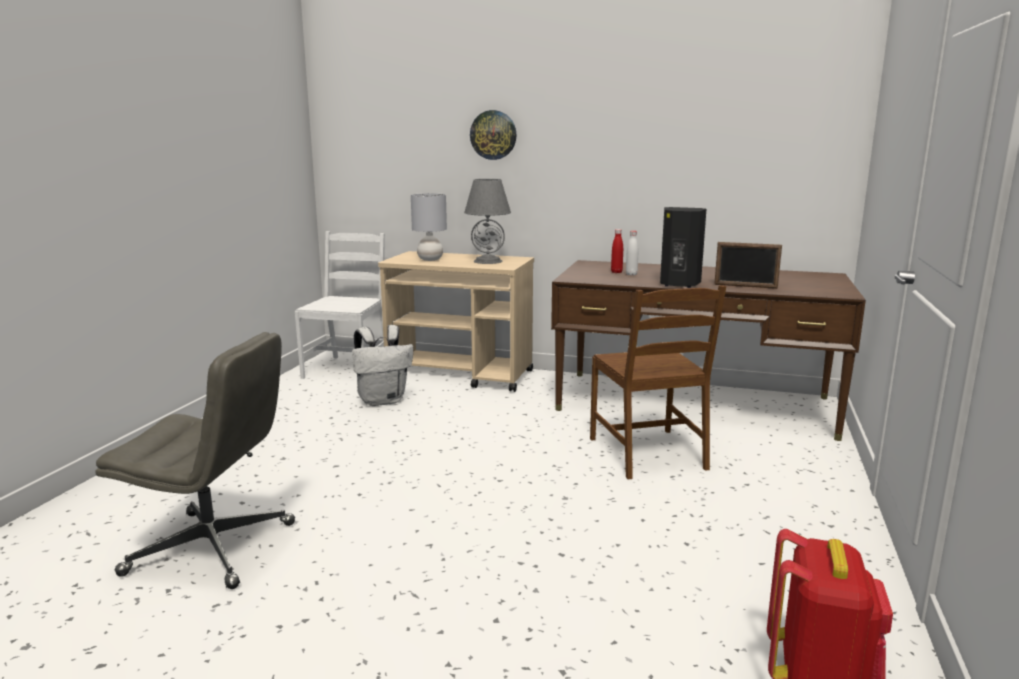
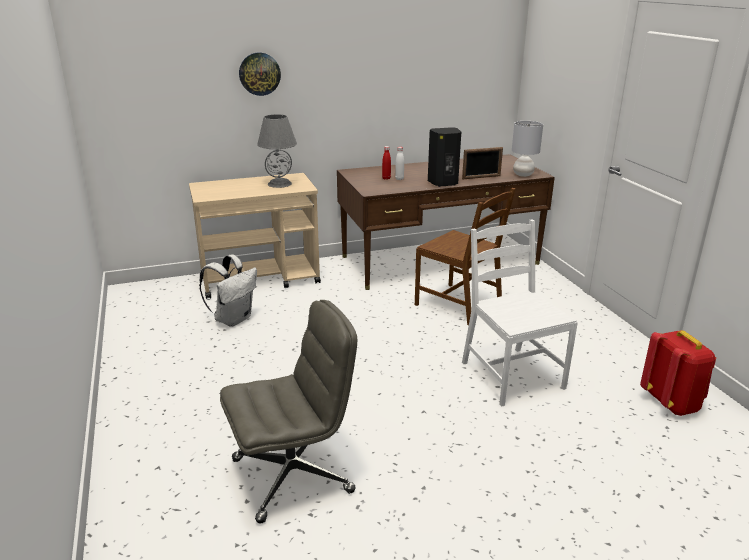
camera: 35 degrees left, 10 degrees up
white chair [295,231,385,379] -> white chair moved to [462,219,578,407]
grey table lamp [411,193,447,261] -> grey table lamp moved to [512,121,543,177]

